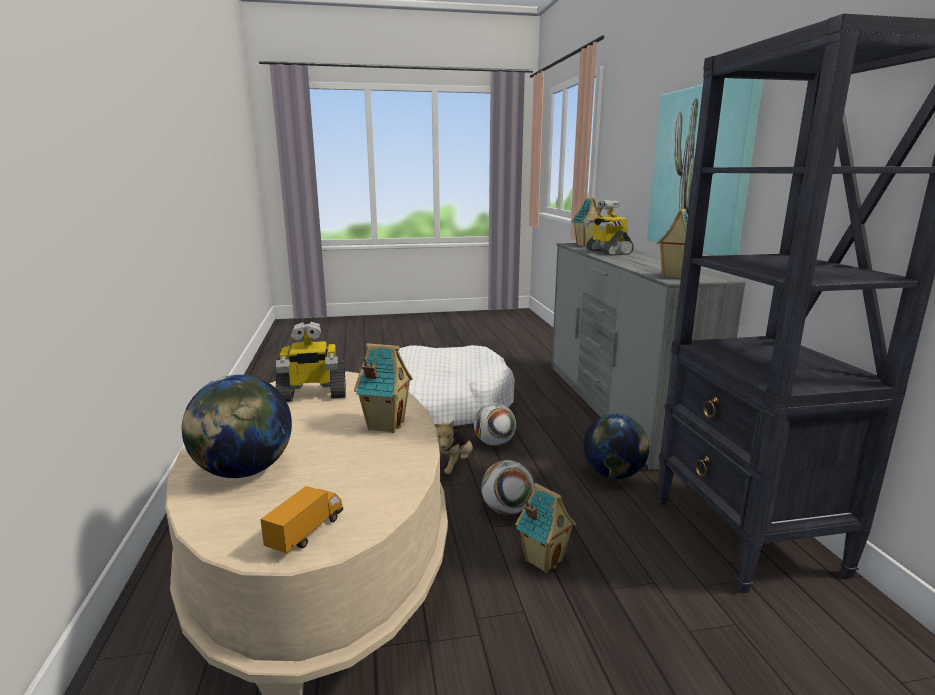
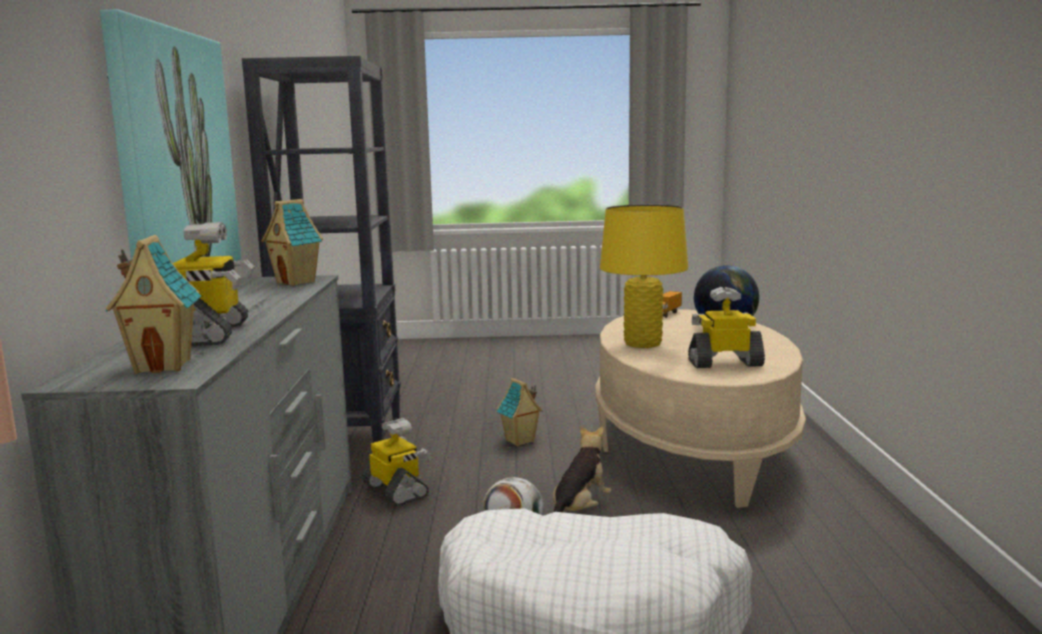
camera: 170 degrees left, 5 degrees down
toy house [354,343,413,433] -> yellow table lamp [600,205,688,348]
football [481,460,535,515] -> none
globe [583,414,649,479] -> toy robot [362,418,432,505]

